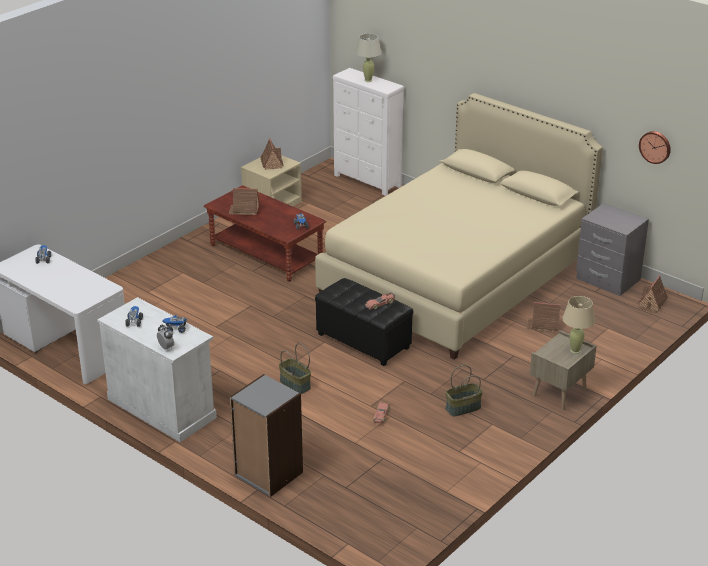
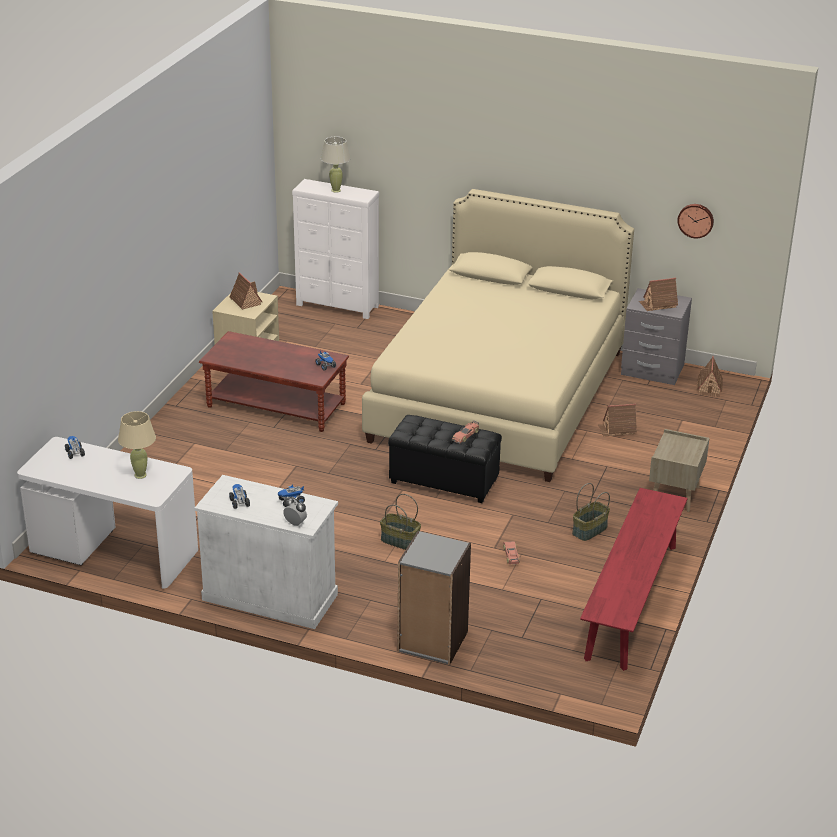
camera: 20 degrees left, 0 degrees up
toy house [229,188,259,215] -> toy house moved to [639,278,678,311]
beige table lamp [562,296,595,354] -> beige table lamp moved to [118,411,156,479]
none -> red bench [580,488,688,671]

